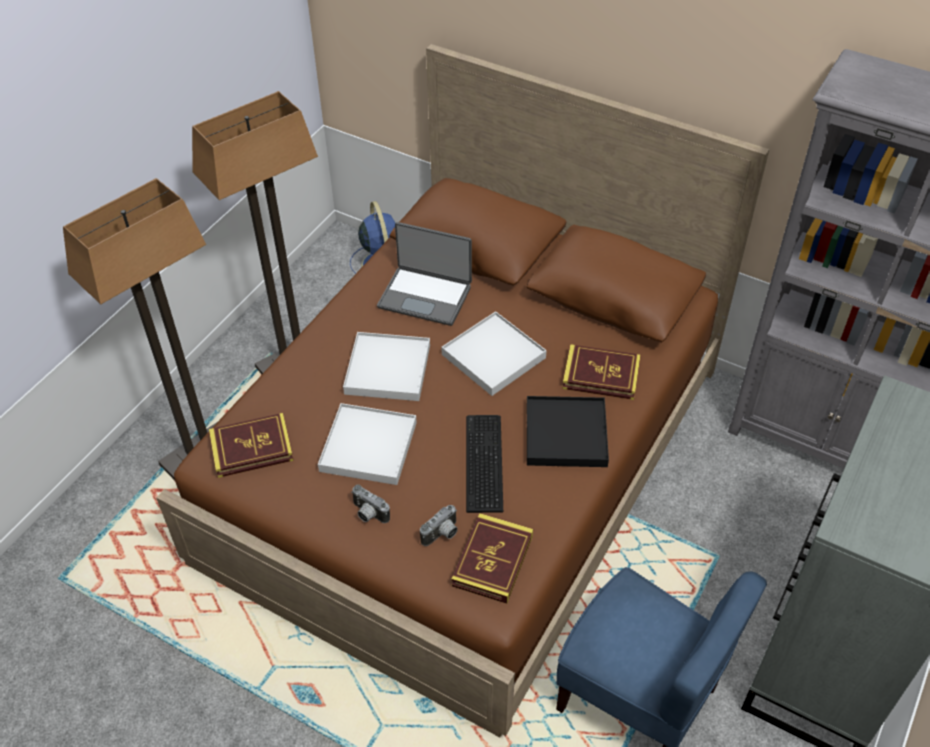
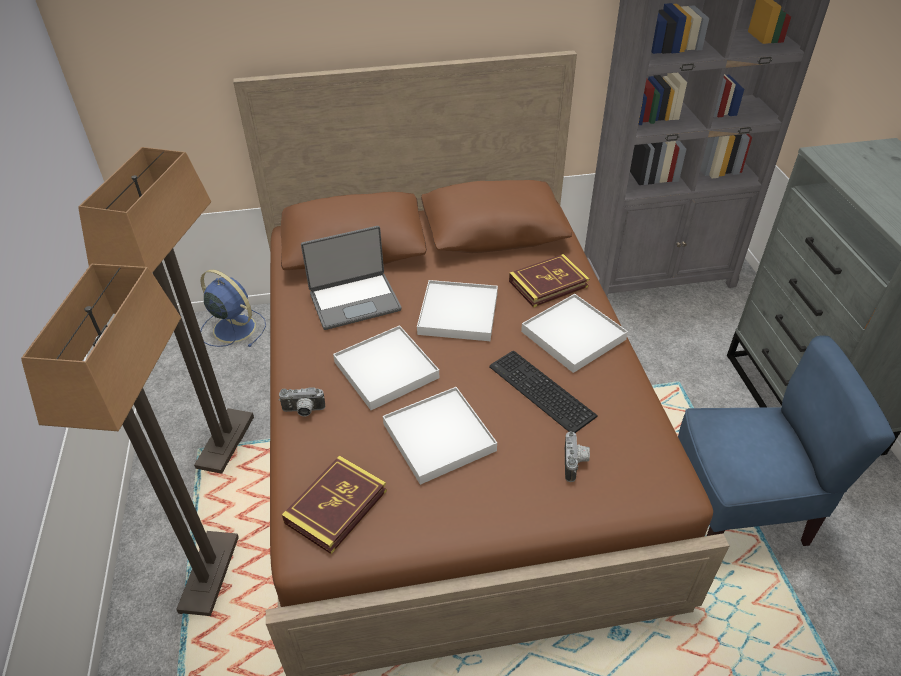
camera: 40 degrees left, 5 degrees down
camera [351,484,390,523] -> camera moved to [279,387,325,417]
book [451,513,533,604] -> none
black tray [527,396,609,467] -> white tray [521,294,628,373]

